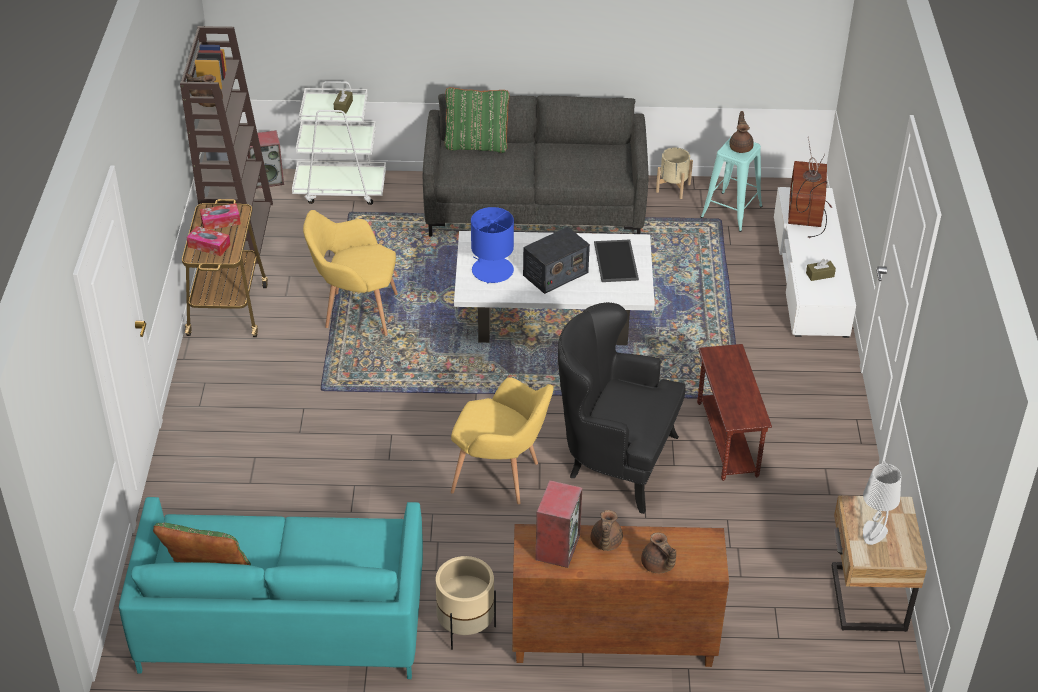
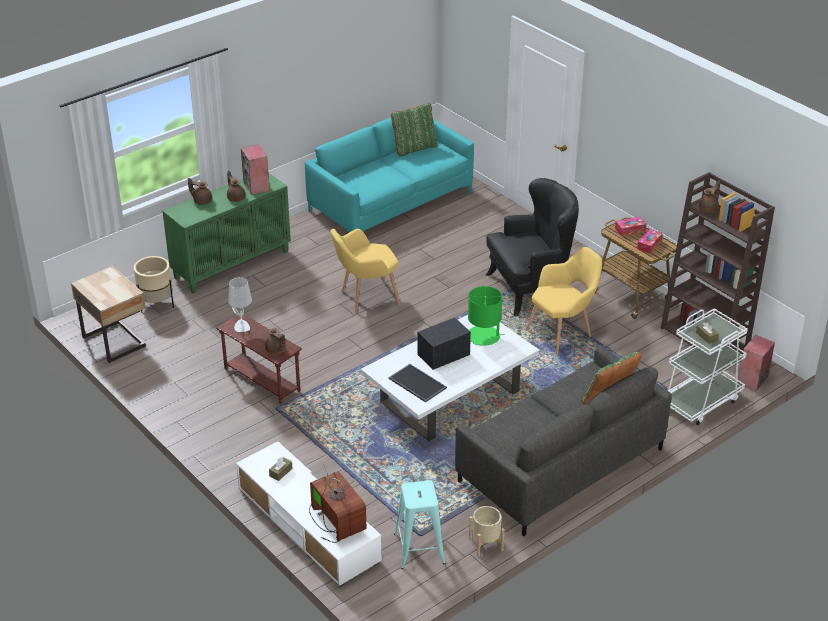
camera: 140 degrees right, 5 degrees down
beige planter [436,556,496,650] -> beige planter moved to [134,256,174,312]
blue table lamp [471,207,514,283] -> green table lamp [468,286,505,346]
brown cabinet [512,524,729,667] -> green cabinet [163,173,291,294]
radio [523,227,590,294] -> radio turned 45 degrees clockwise [418,317,471,370]
black armchair [558,302,685,514] -> black armchair moved to [486,178,579,316]
brown teapot [729,111,754,153] -> brown teapot moved to [265,328,286,354]
grey table lamp [863,463,901,545] -> grey table lamp moved to [228,277,252,332]

